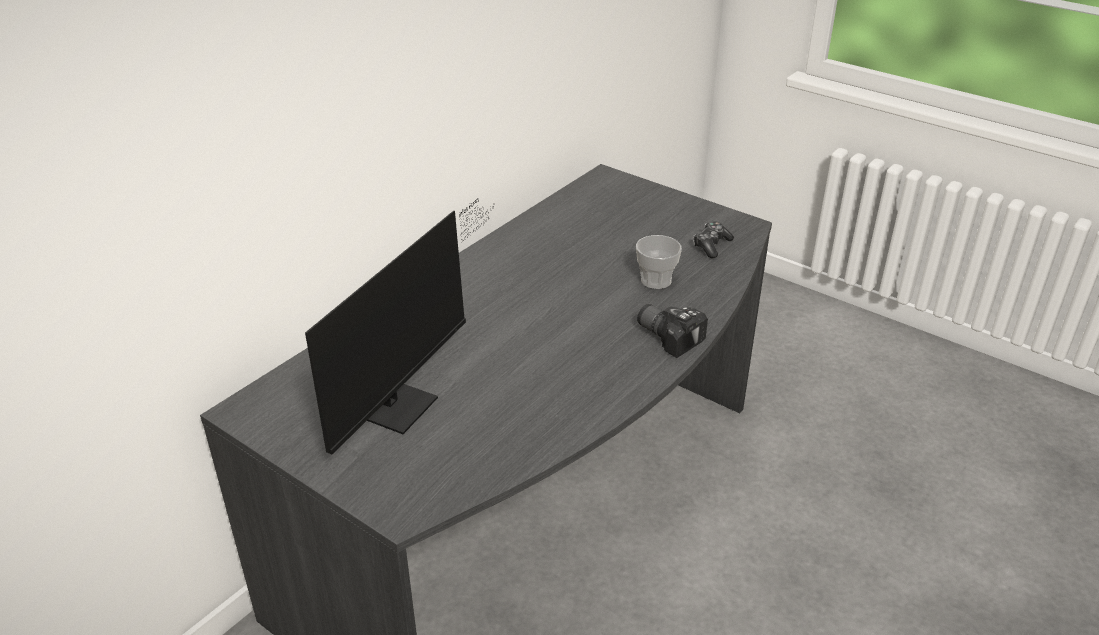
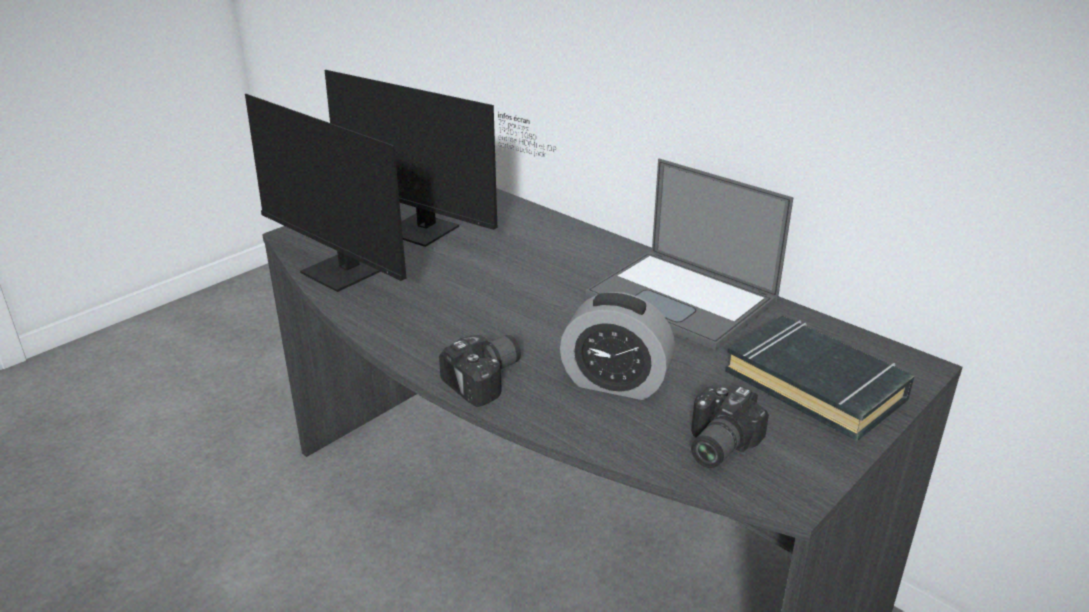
camera: 95 degrees right, 5 degrees down
cup [636,235,682,289] -> alarm clock [560,292,675,400]
game controller [693,222,734,258] -> camera [691,386,769,468]
none -> monitor [245,94,454,292]
none -> laptop [586,158,794,350]
none -> black book [725,316,915,441]

